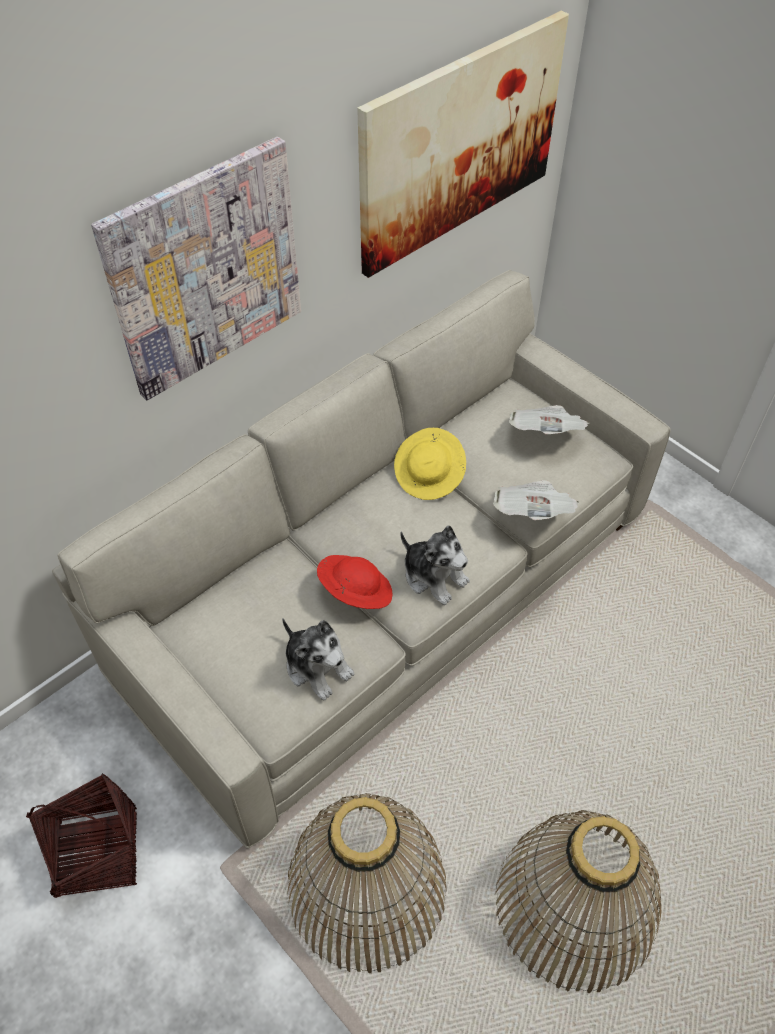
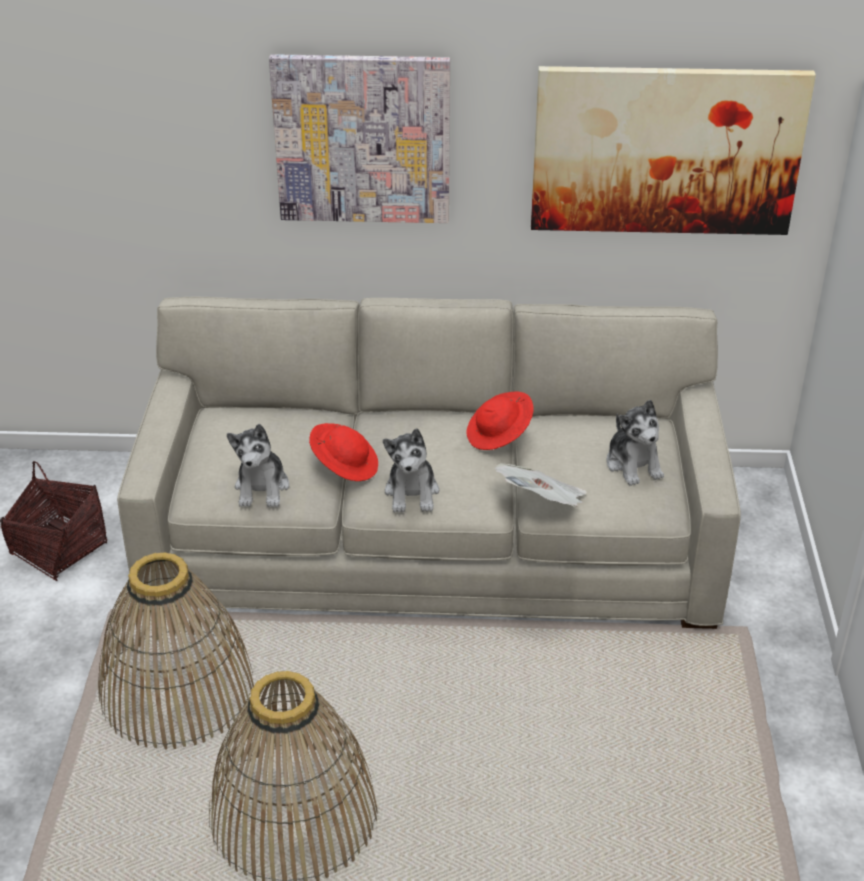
camera: 45 degrees right, 15 degrees down
yellow hat [394,428,466,500] -> red hat [466,391,533,450]
newspaper [508,405,589,434] -> plush toy [606,400,664,486]

